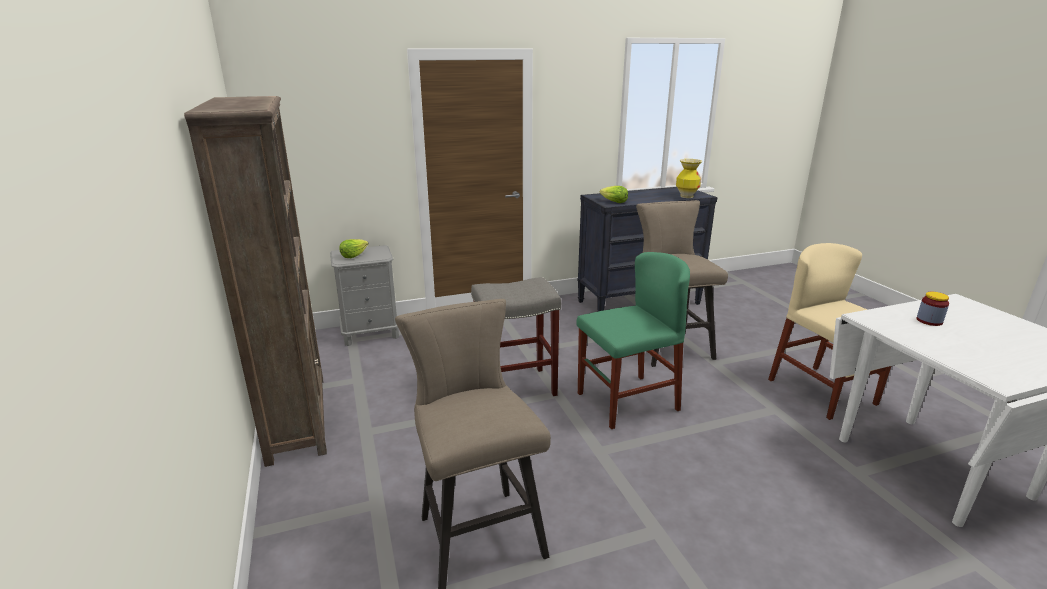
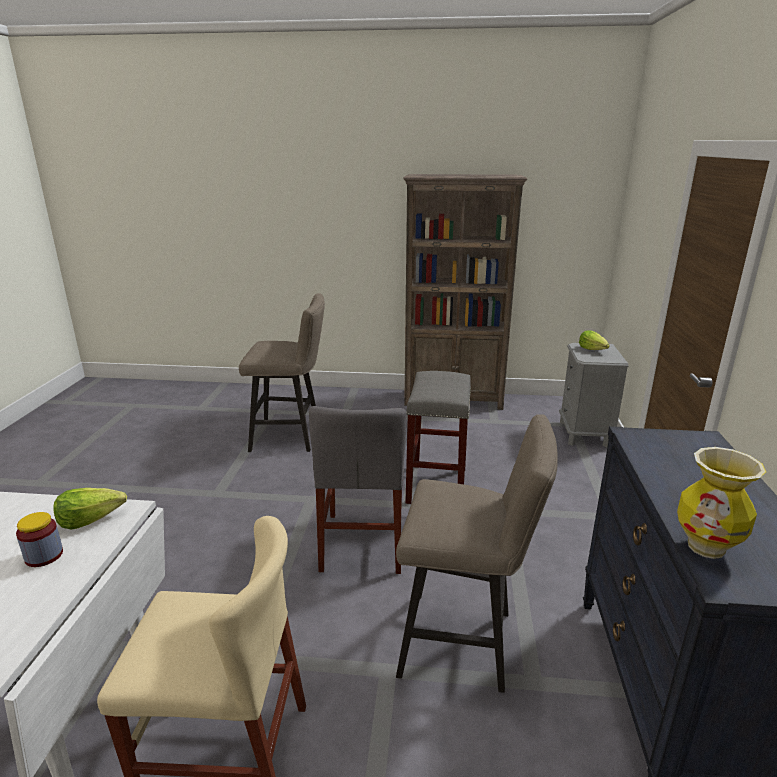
camera: 115 degrees right, 0 degrees up
green chair [576,252,690,429] -> grey chair [309,406,407,574]
lettuce [599,186,628,203] -> lettuce moved to [53,488,127,530]

